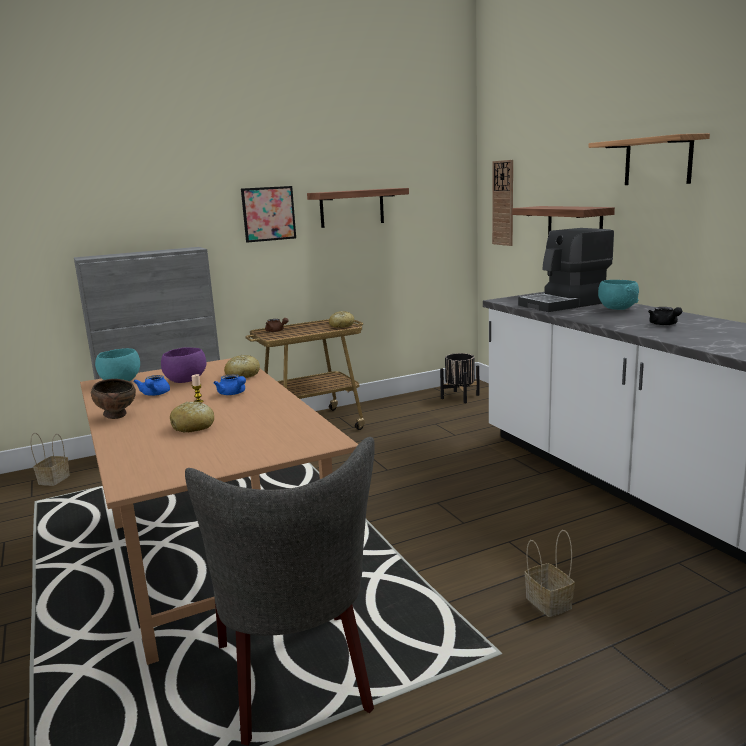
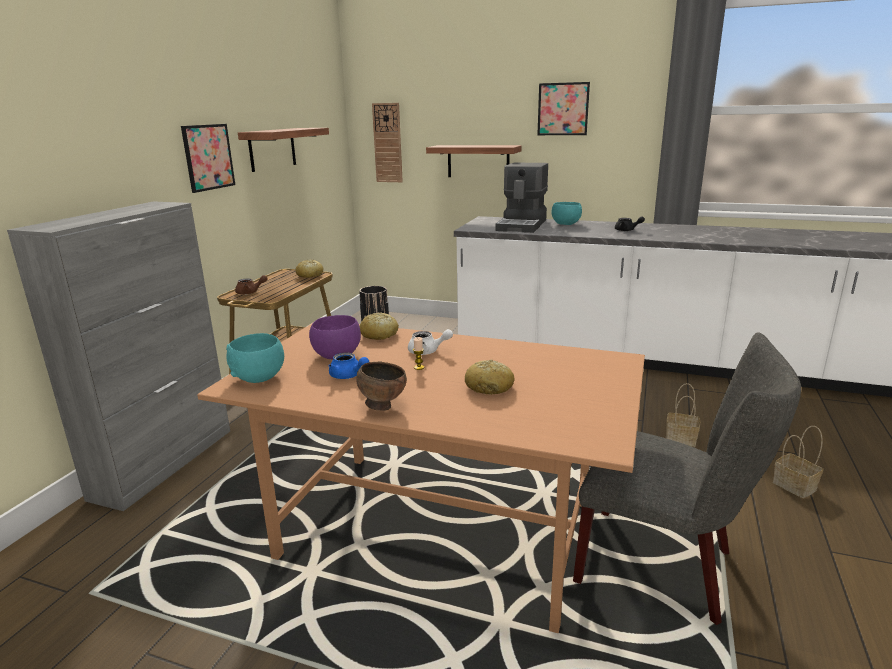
camera: 45 degrees left, 5 degrees up
basket [31,433,70,486] -> basket moved to [773,426,823,498]
blue teapot [213,374,246,395] -> white teapot [408,329,453,355]
shelf [589,133,710,185] -> picture [537,82,590,135]

